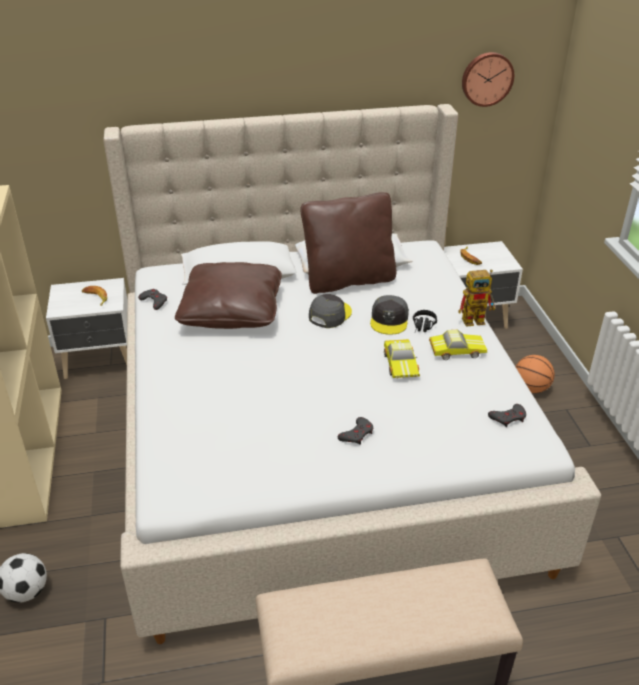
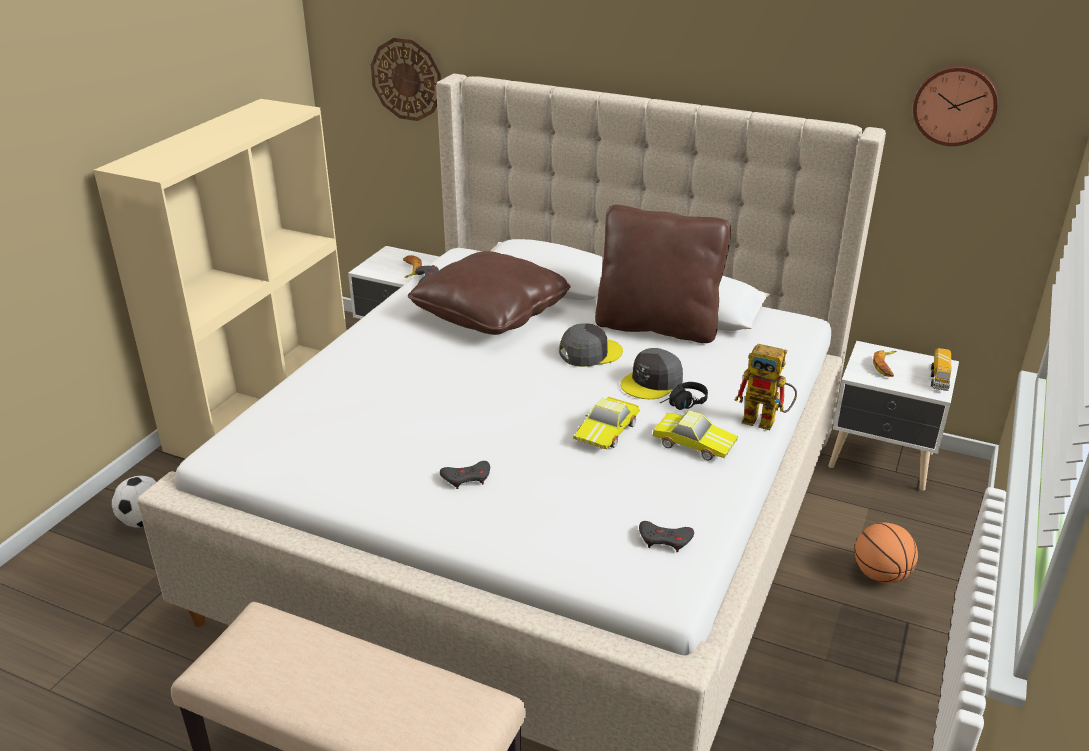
camera: 35 degrees right, 5 degrees down
none -> wall clock [371,38,441,121]
none -> toy truck [931,348,951,391]

